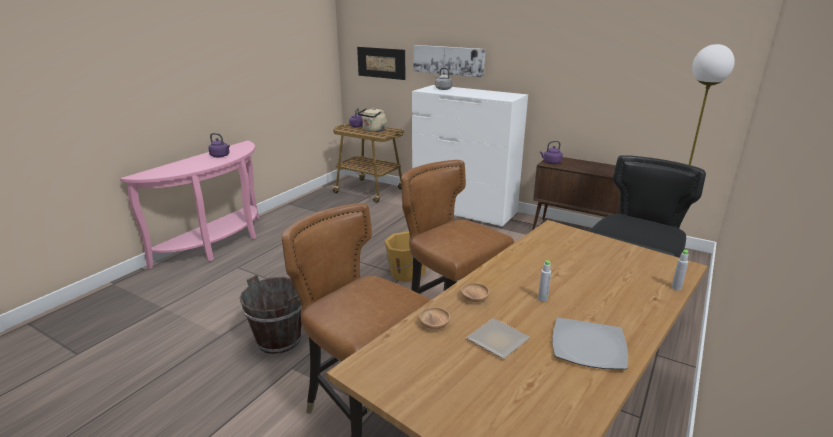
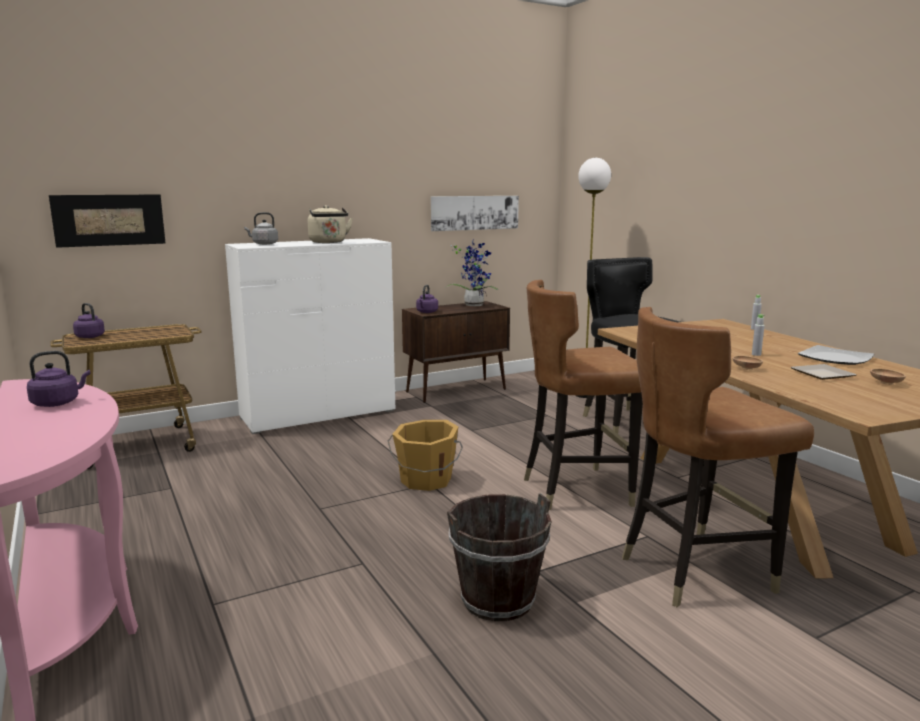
camera: 60 degrees left, 10 degrees down
beige kettle [358,108,387,132] -> beige kettle moved to [308,205,353,243]
picture [413,45,485,78] -> picture moved to [431,196,519,231]
brown bowl [419,307,450,329] -> brown bowl moved to [870,369,906,385]
none -> potted plant [444,241,498,306]

